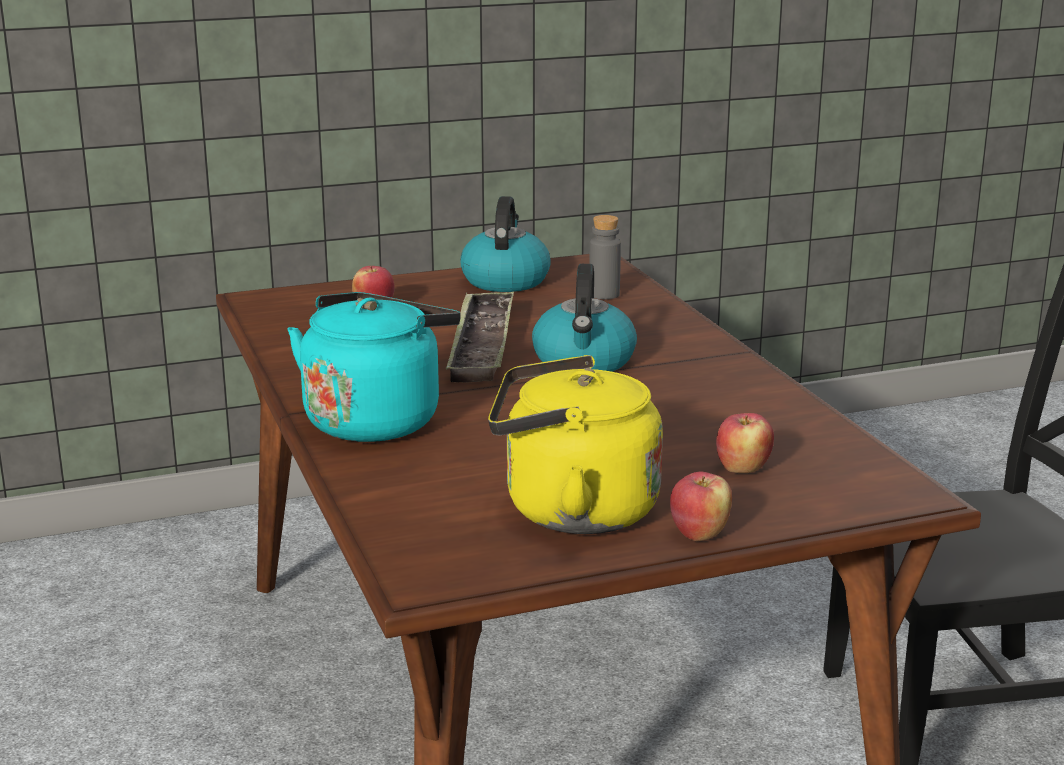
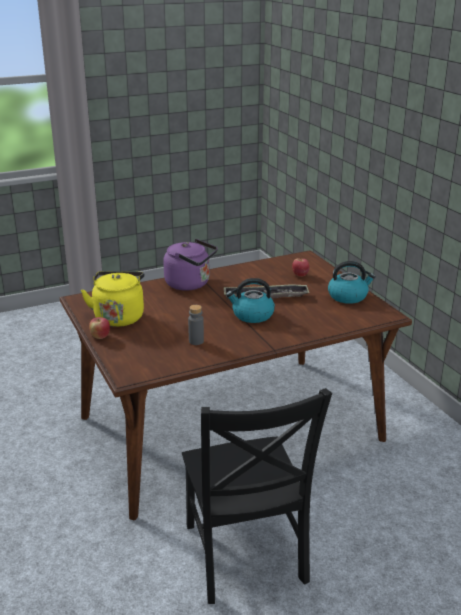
camera: 85 degrees right, 5 degrees up
turquoise kettle [287,292,461,442] -> purple kettle [163,239,218,290]
grey bottle [589,215,621,299] -> grey bottle moved to [188,305,204,345]
apple [716,413,774,473] -> none

